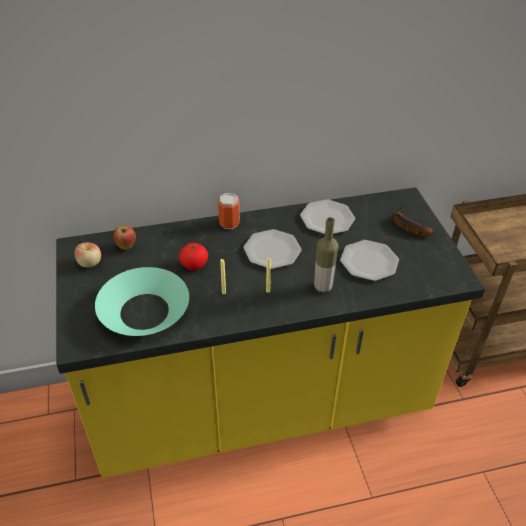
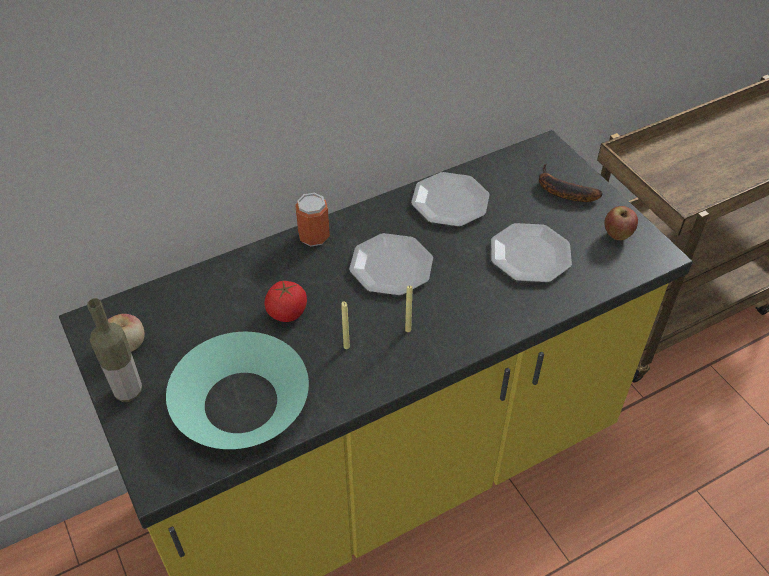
camera: 15 degrees left, 5 degrees up
apple [113,226,136,250] -> apple moved to [604,206,638,240]
bottle [314,217,339,293] -> bottle moved to [87,298,142,402]

